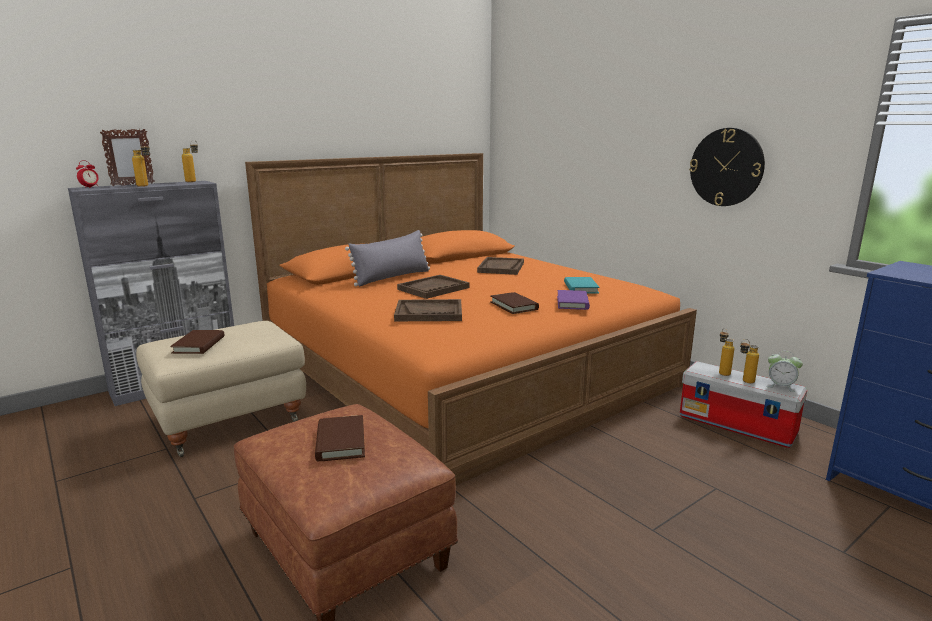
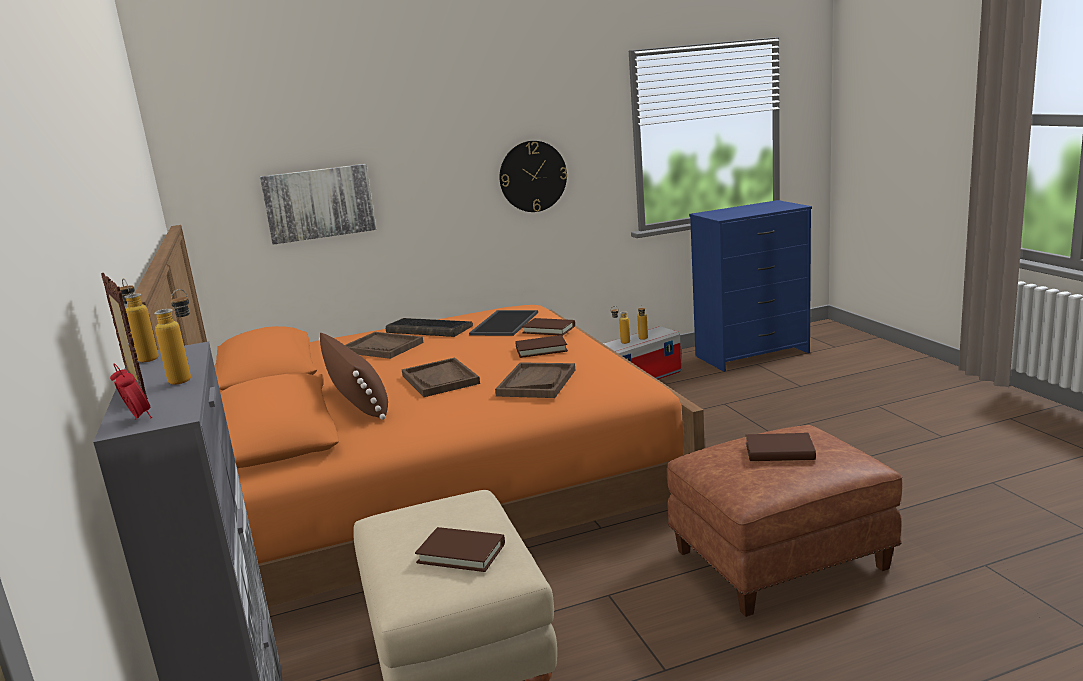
camera: 70 degrees left, 0 degrees up
grey pillow [345,230,430,286] -> brown pillow [319,333,388,420]
purple book [557,290,590,310] -> brown book [522,318,575,336]
turquoise book [564,277,600,294] -> tray [469,310,538,336]
alarm clock [767,351,803,392] -> none
none -> picture [260,164,376,245]
none -> keyboard [386,318,473,337]

